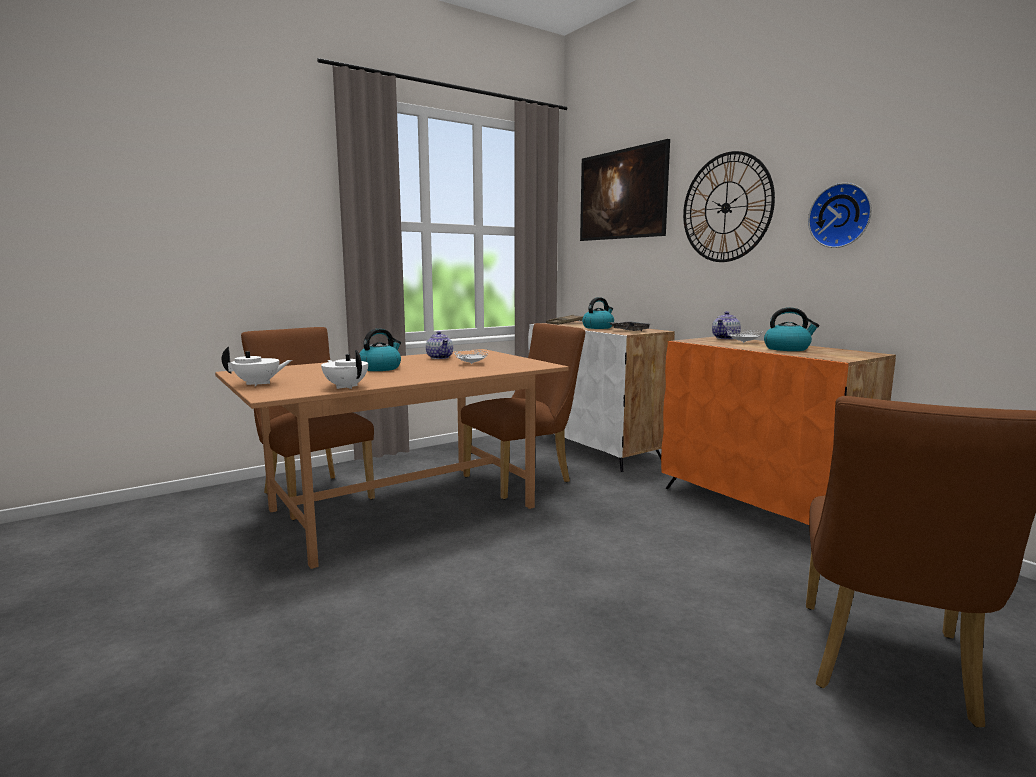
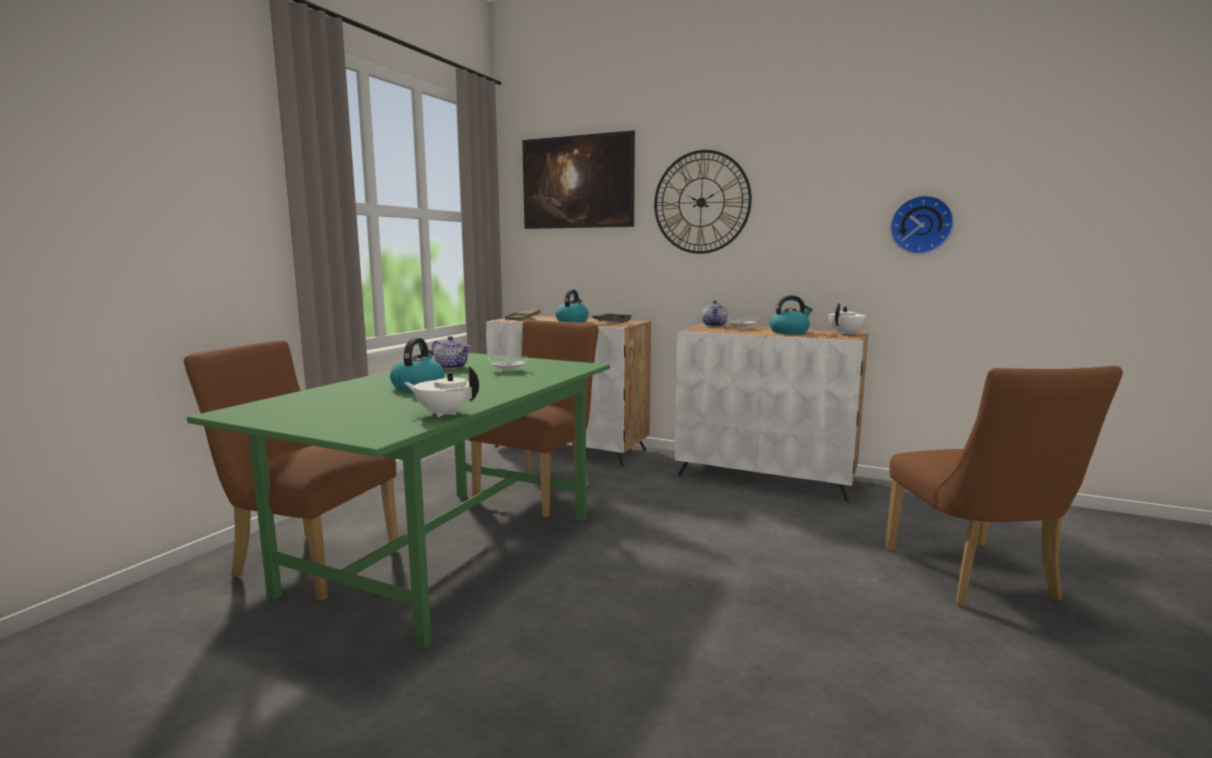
camera: 30 degrees left, 0 degrees up
brown dining table [215,349,569,569] -> green dining table [187,353,610,650]
white teapot [222,346,292,386] -> white teapot moved to [829,303,866,334]
orange cabinet [661,336,896,525] -> white cabinet [675,324,868,502]
wall clock [808,183,872,248] -> wall clock moved to [890,195,954,255]

